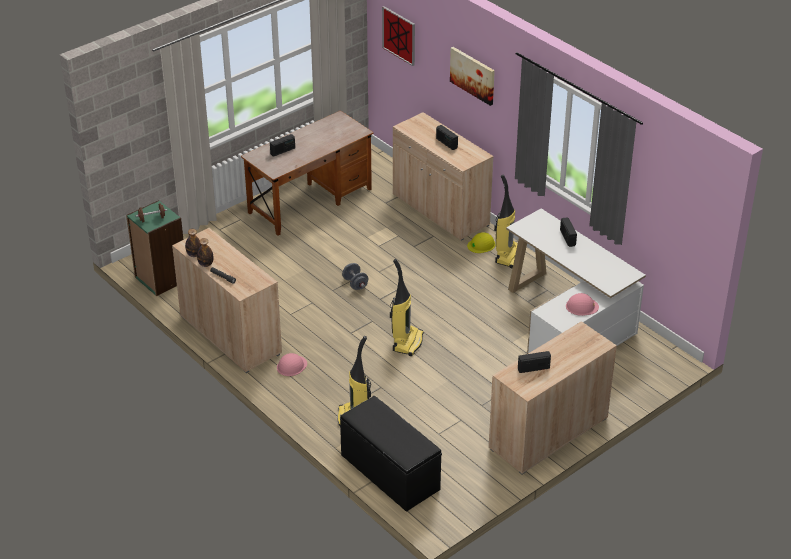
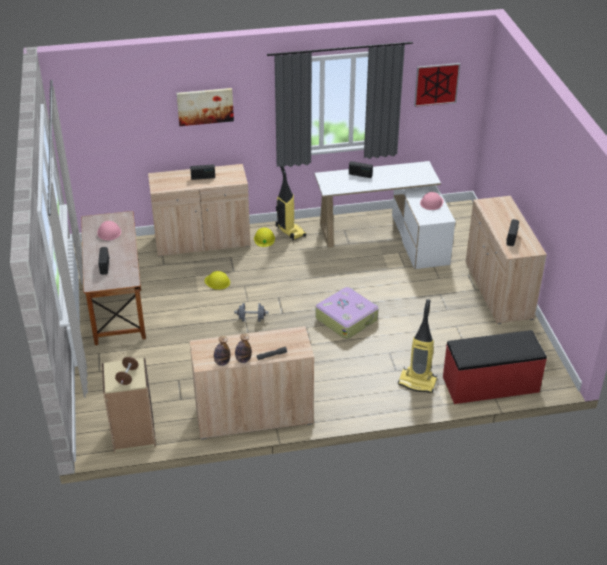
camera: 60 degrees left, 0 degrees up
green bookcase [126,200,184,296] -> beige bookcase [102,358,156,452]
pink hard hat [277,353,307,376] -> pink hard hat moved to [97,221,121,240]
black bench [340,396,442,512] -> red bench [443,330,547,404]
picture [382,6,415,66] -> picture moved to [414,63,460,107]
vacuum cleaner [390,259,424,356] -> suitcase [315,287,379,339]
none -> yellow hard hat [205,271,230,290]

